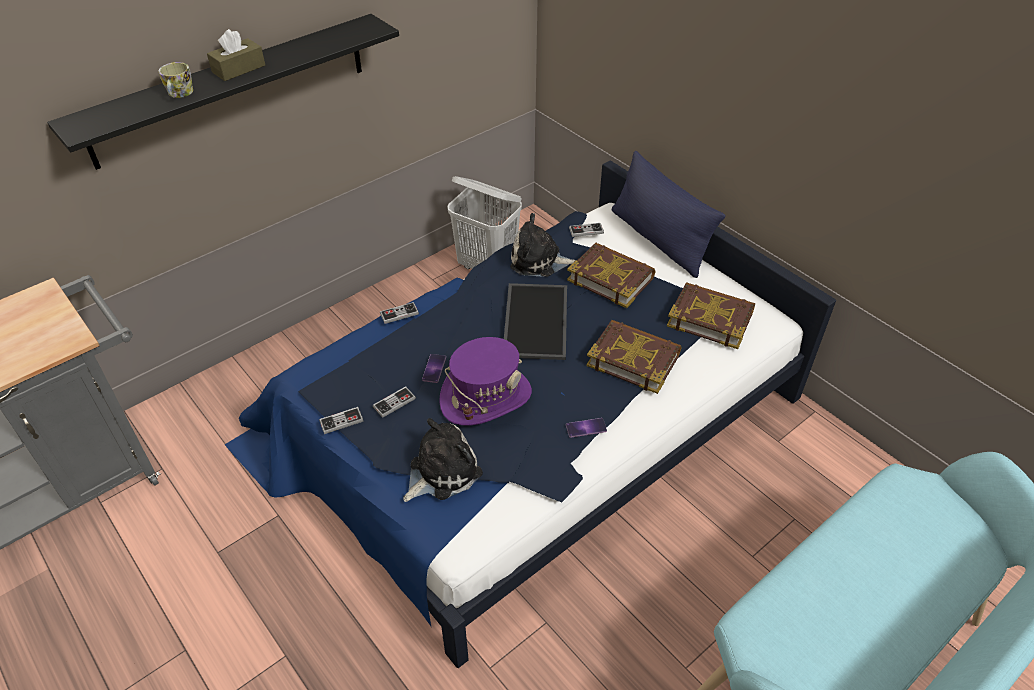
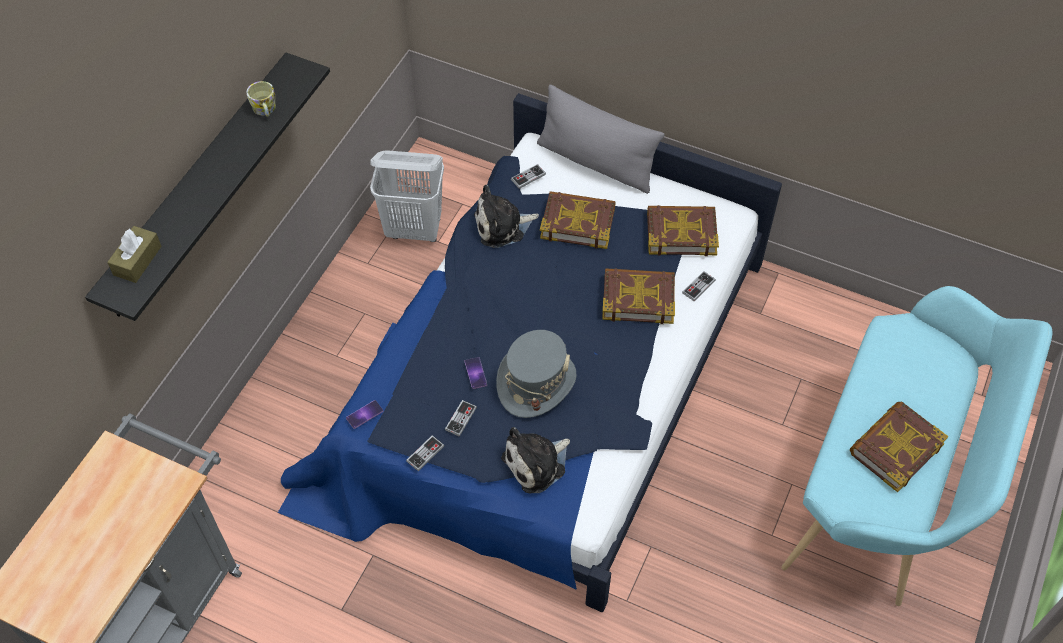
camera: 25 degrees left, 10 degrees up
mug [159,62,193,98] -> mug moved to [247,81,276,117]
brown tissue box [207,29,265,81] -> brown tissue box moved to [107,226,162,283]
game controller [380,302,419,324] -> game controller moved to [682,271,716,301]
plush toy [403,418,483,502] -> plush toy turned 150 degrees counterclockwise [501,427,570,493]
purple hat [439,337,532,425] -> grey hat [496,330,577,418]
tray [504,283,567,360] -> none
phone [566,418,607,438] -> phone moved to [346,400,383,429]
blue pillow [612,151,725,278] -> grey pillow [537,85,664,194]
none -> book [850,401,948,492]

